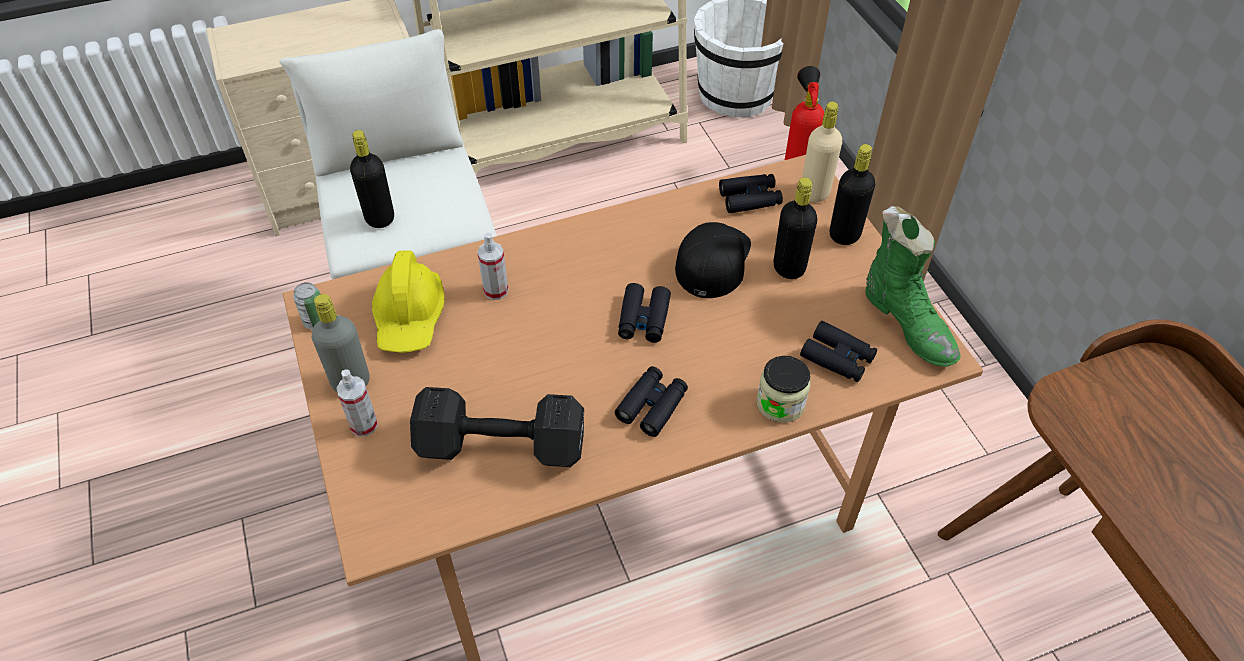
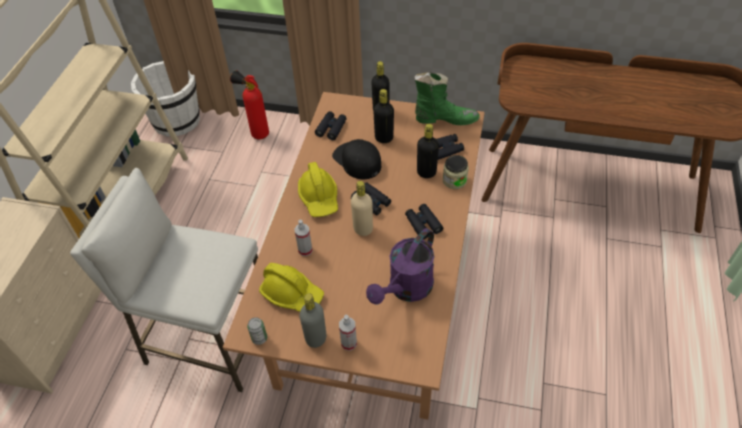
camera: 55 degrees left, 0 degrees up
black bottle [350,130,394,228] -> black bottle moved to [417,124,439,178]
black dumbbell [410,387,584,467] -> purple watering can [366,228,434,304]
beige bottle [802,102,842,202] -> beige bottle moved to [351,181,373,236]
none -> yellow hard hat [298,162,338,217]

